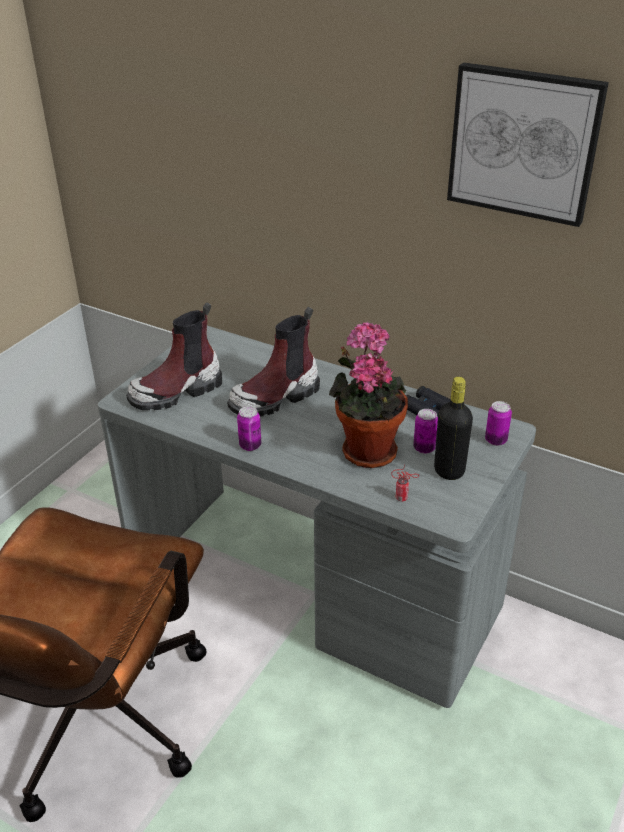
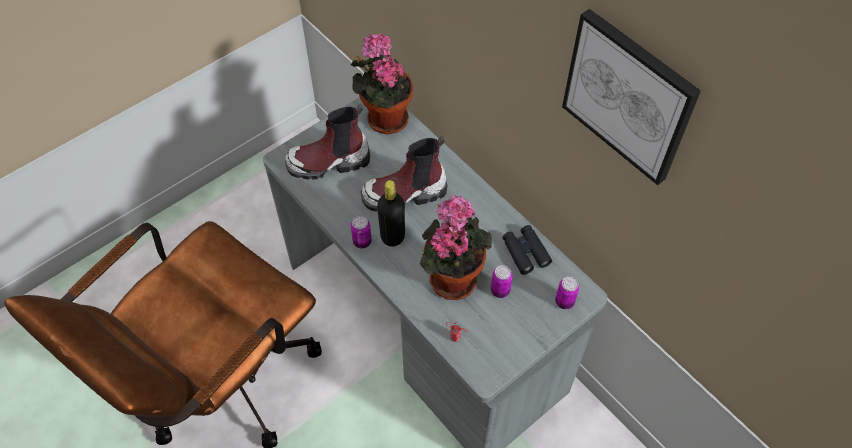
camera: 20 degrees right, 20 degrees up
black bottle [434,377,473,480] -> black bottle moved to [377,180,405,247]
none -> potted plant [351,33,413,134]

